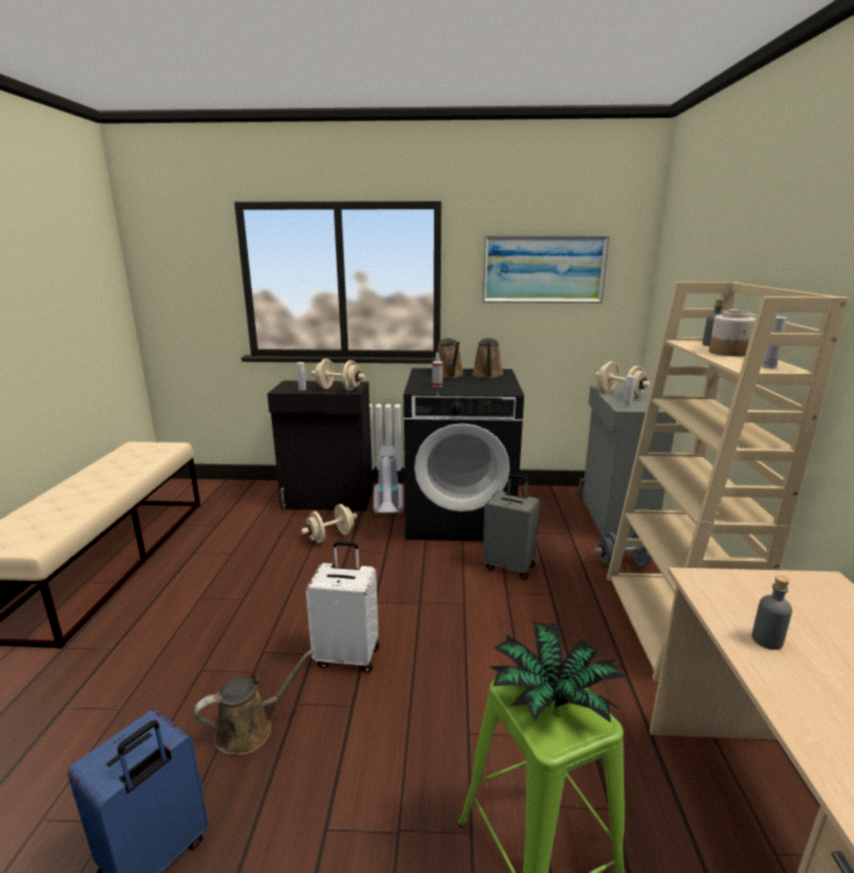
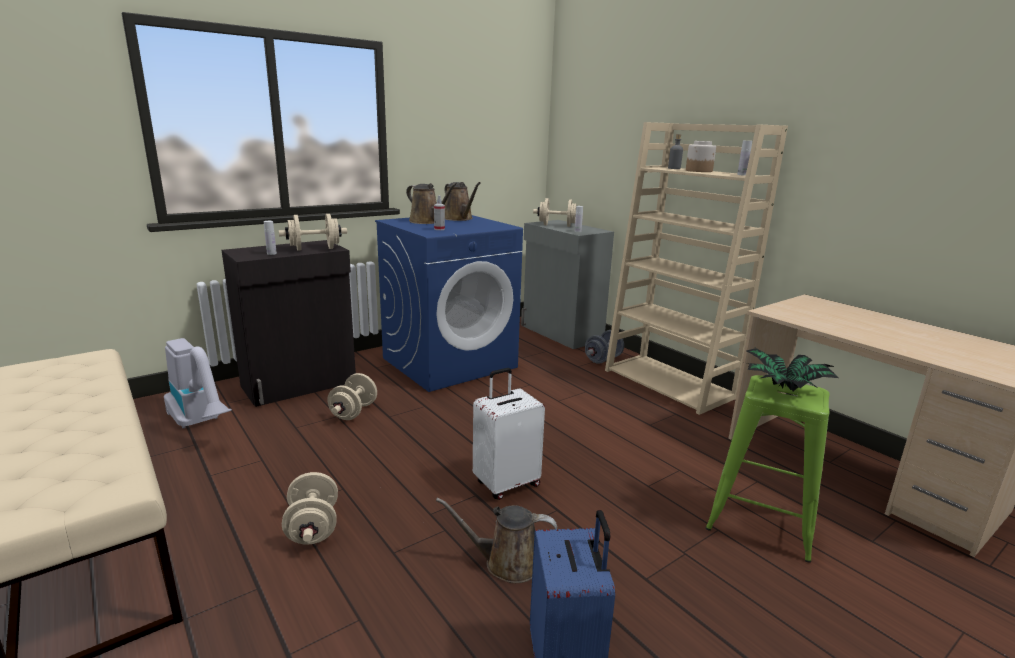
camera: 40 degrees left, 0 degrees up
brown watering can [194,650,313,755] -> brown watering can turned 105 degrees counterclockwise [436,498,557,583]
vacuum cleaner [373,446,404,514] -> vacuum cleaner moved to [164,338,232,428]
black washing machine [404,368,524,541] -> blue washing machine [375,215,523,392]
picture [482,236,610,303] -> none
grey suitcase [482,474,540,580] -> none
grey bottle [752,575,792,650] -> none
none -> beige dumbbell [282,472,338,545]

